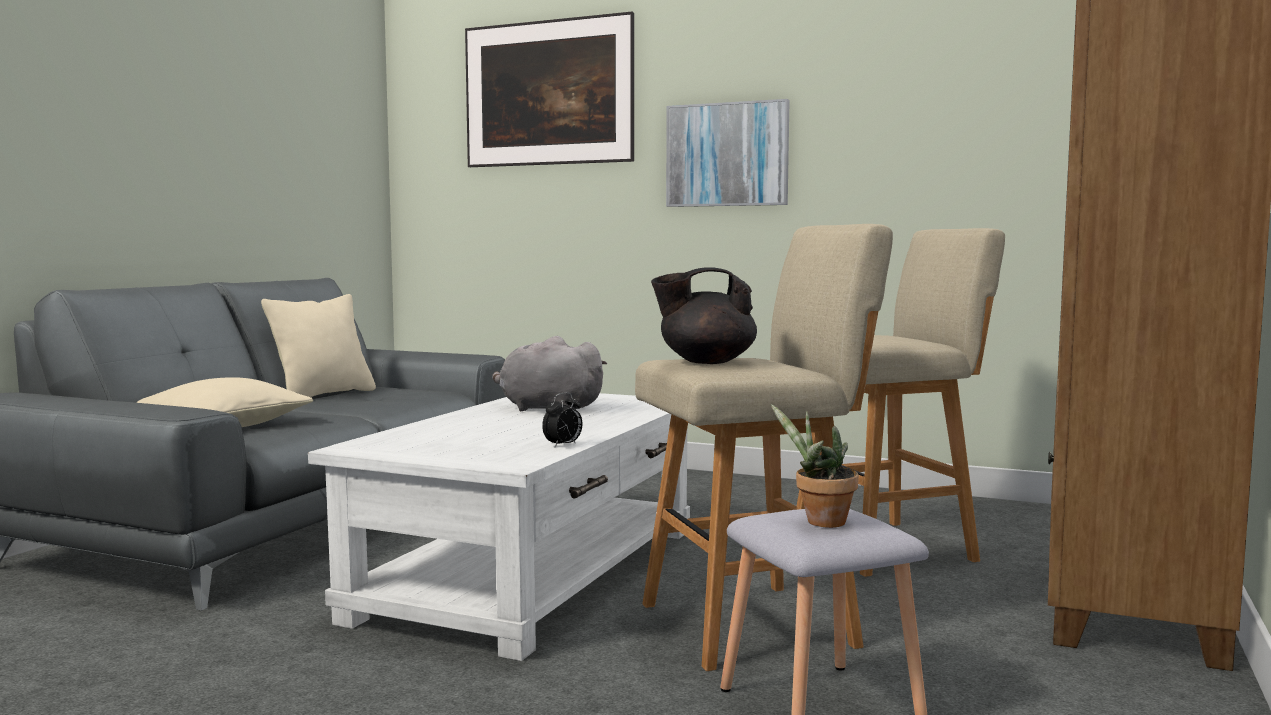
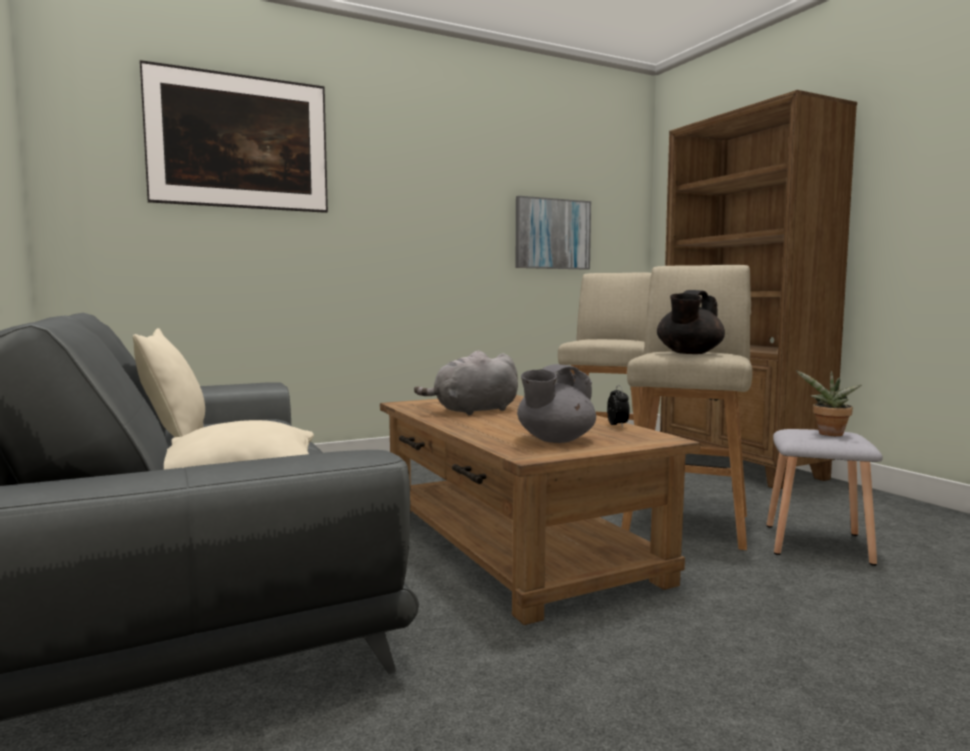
camera: 50 degrees left, 0 degrees up
white coffee table [308,393,690,661] -> brown coffee table [380,395,700,625]
picture [666,99,790,207] -> picture moved to [516,196,591,270]
none -> grey teapot [517,364,596,443]

